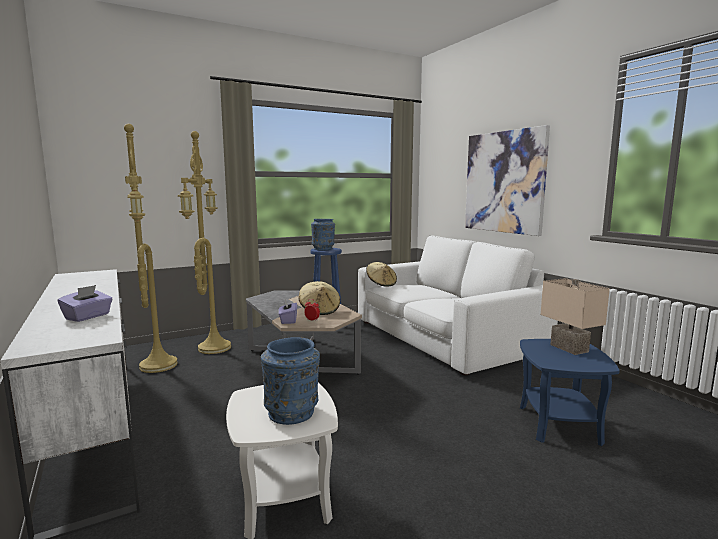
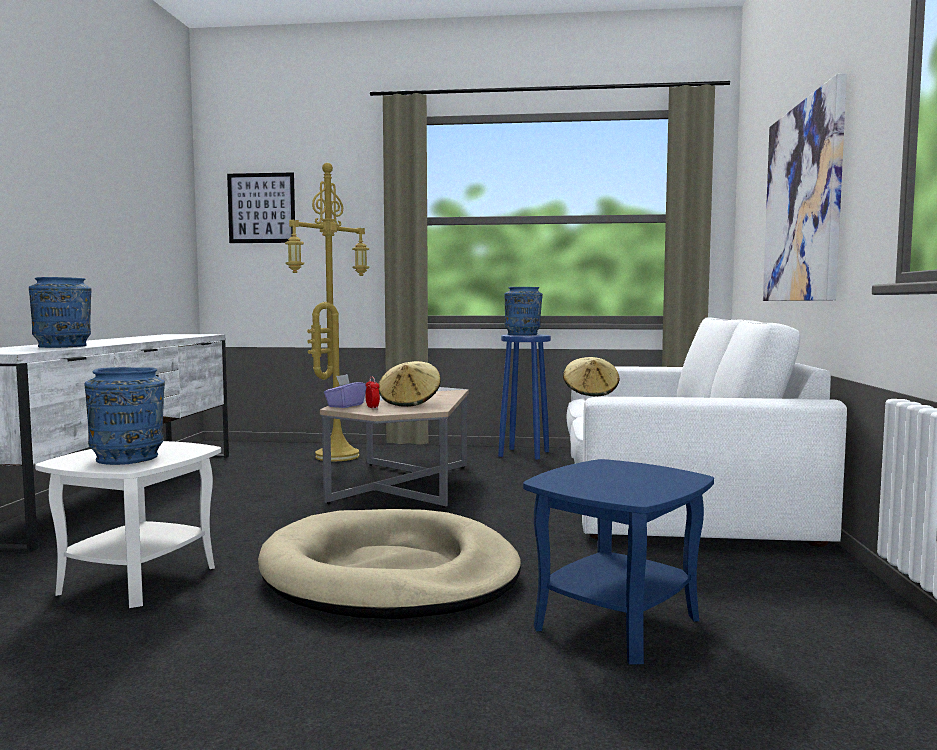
camera: 35 degrees right, 5 degrees down
purple tissue box [58,285,113,322] -> blue vase [29,277,91,348]
yellow floor lamp [124,124,178,373] -> none
beige table lamp [541,278,610,355] -> none
none -> picture [227,172,295,243]
none -> beige dog bed [258,509,521,619]

